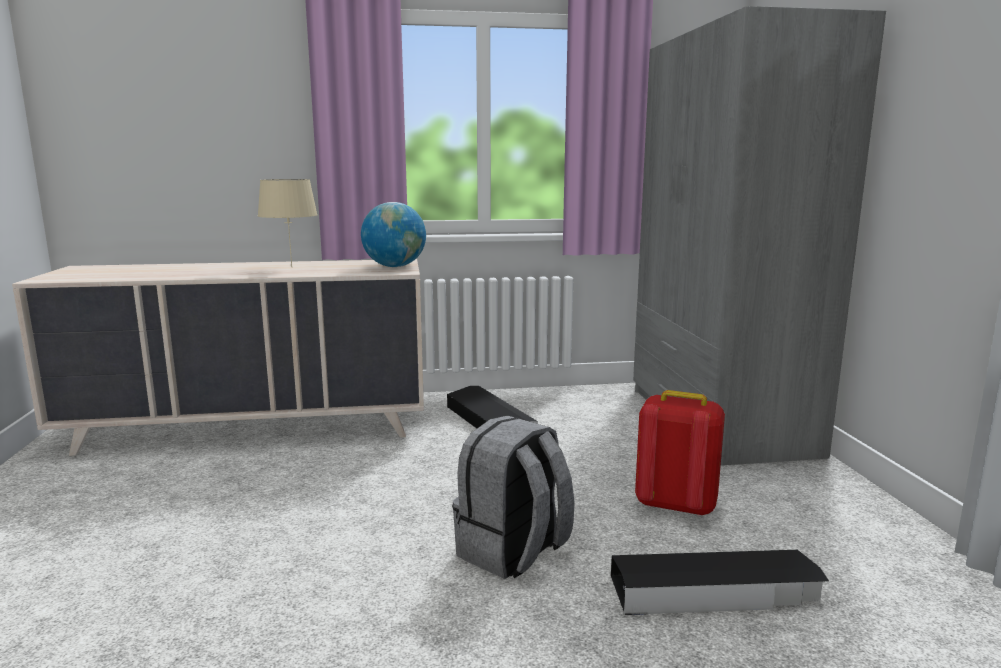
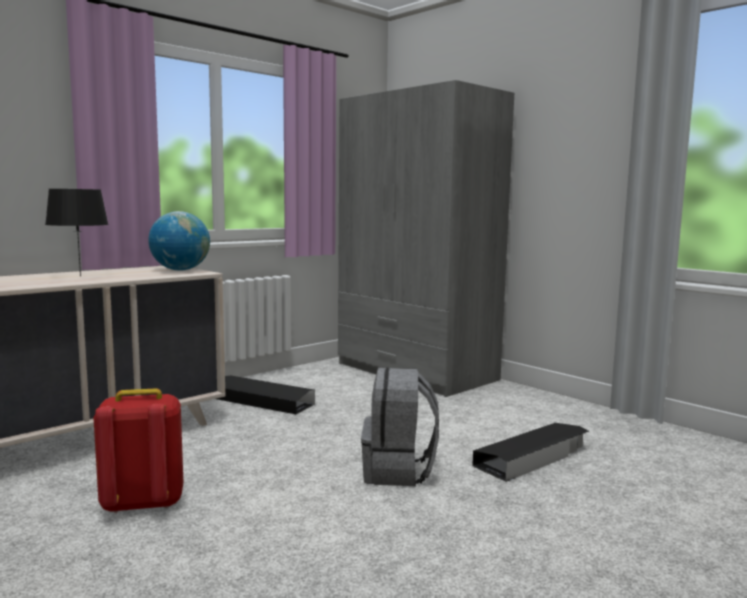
camera: 35 degrees left, 5 degrees down
beige table lamp [258,179,318,268] -> black table lamp [45,189,108,276]
red backpack [635,390,725,517] -> red backpack moved to [94,388,183,513]

